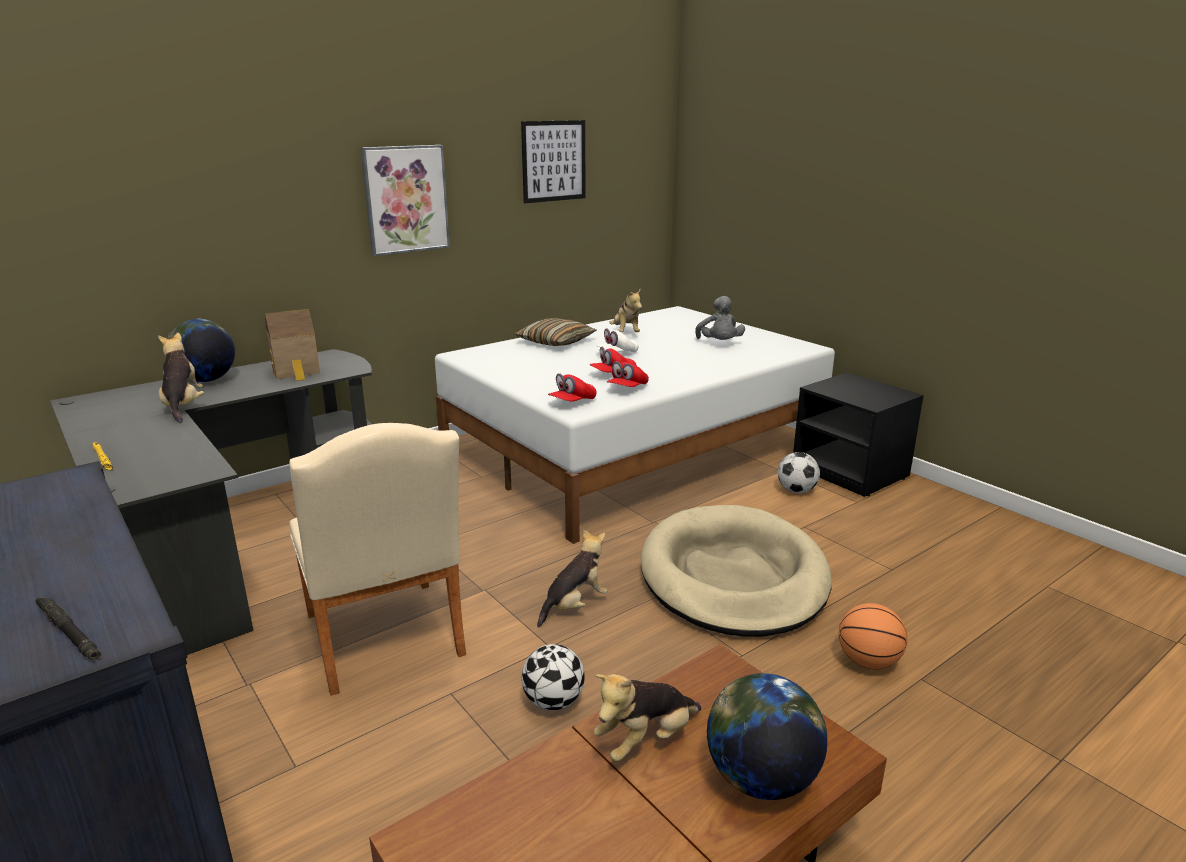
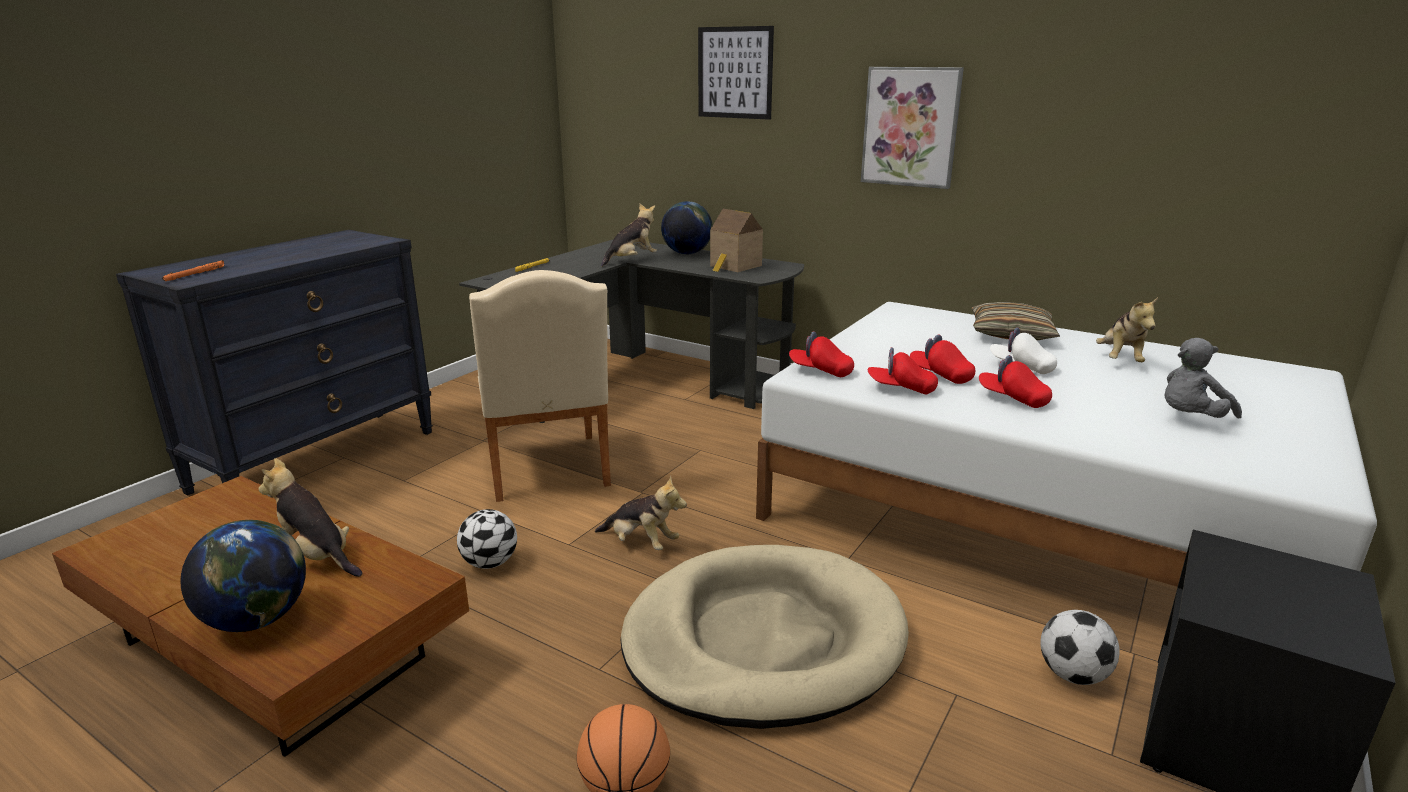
camera: 70 degrees right, 0 degrees up
black flashlight [35,597,101,660] -> orange flashlight [162,260,224,281]
beige chair [289,423,466,696] -> beige chair turned 60 degrees counterclockwise [469,270,611,502]
picture [521,120,585,203] -> picture moved to [698,26,774,120]
plush toy [609,288,642,332] -> plush toy turned 45 degrees counterclockwise [1096,297,1158,362]
none -> red cap [979,355,1052,408]

